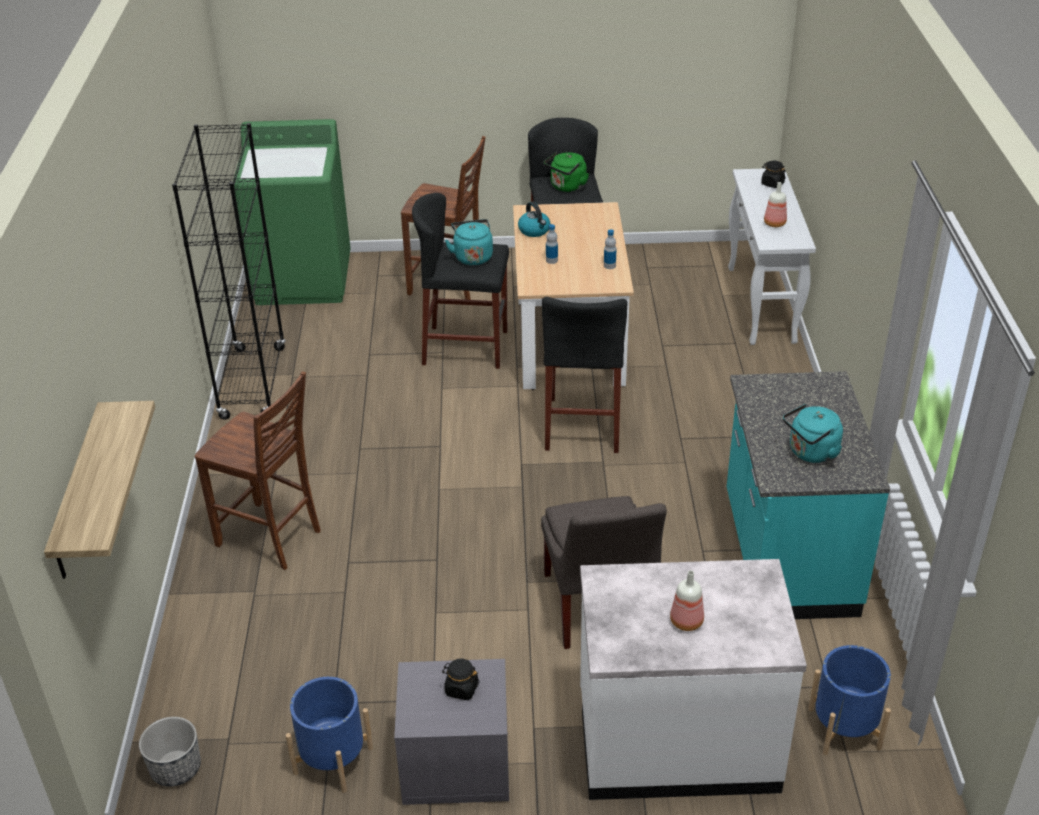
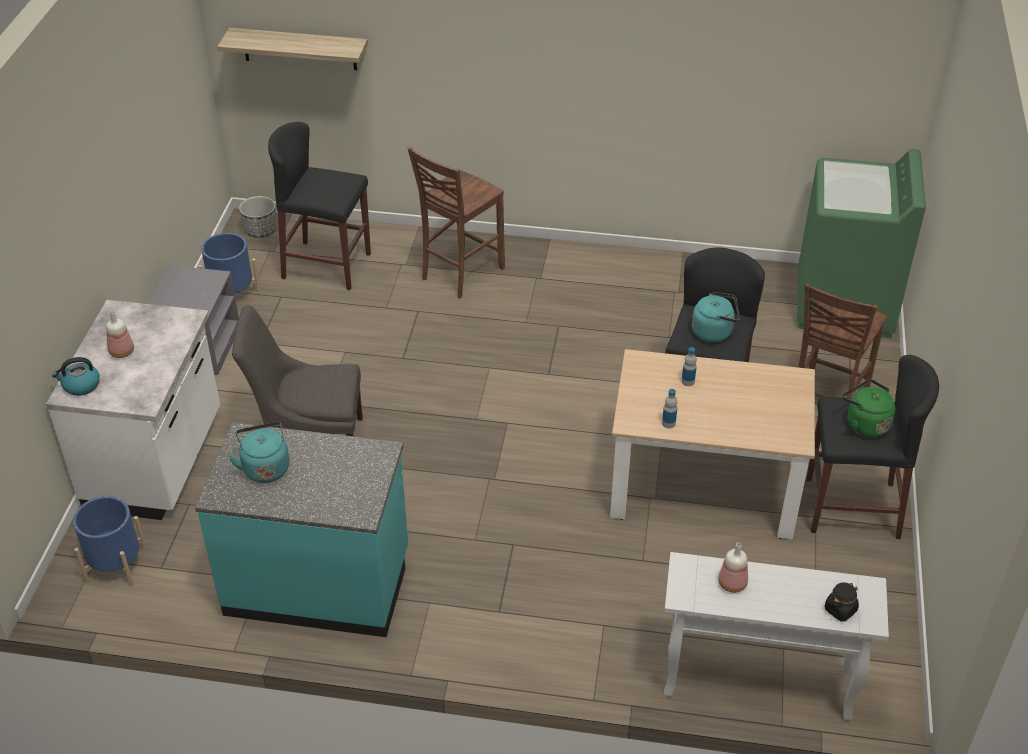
camera: 100 degrees right, 5 degrees up
black bookcase [172,123,286,420] -> none
black jar [442,658,480,700] -> none
kettle [518,202,551,237] -> kettle moved to [52,357,100,396]
black stool [542,297,628,453] -> black stool moved to [268,122,371,290]

